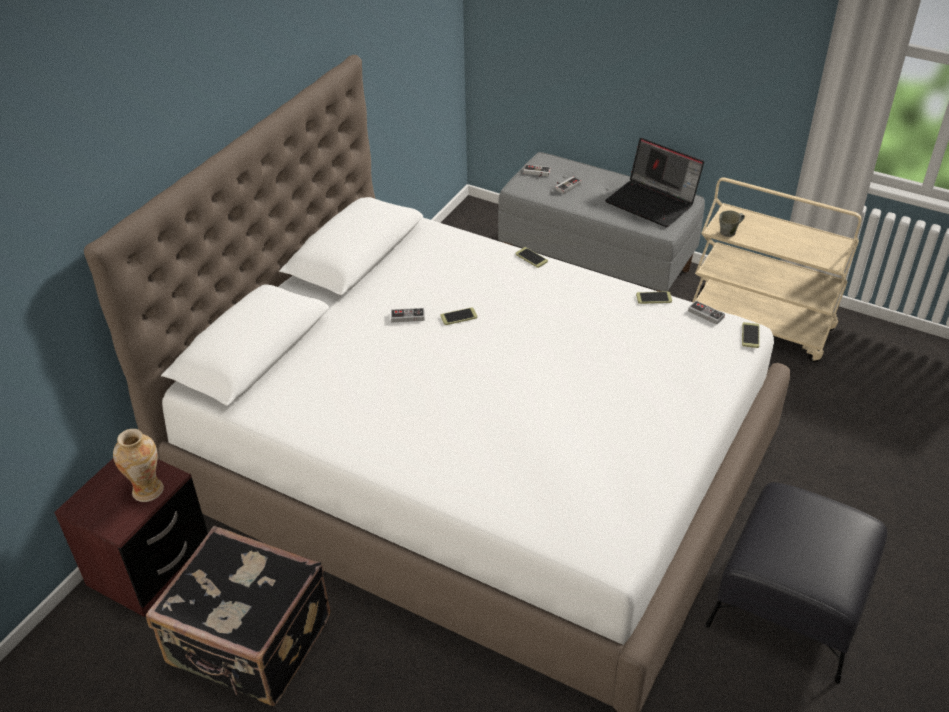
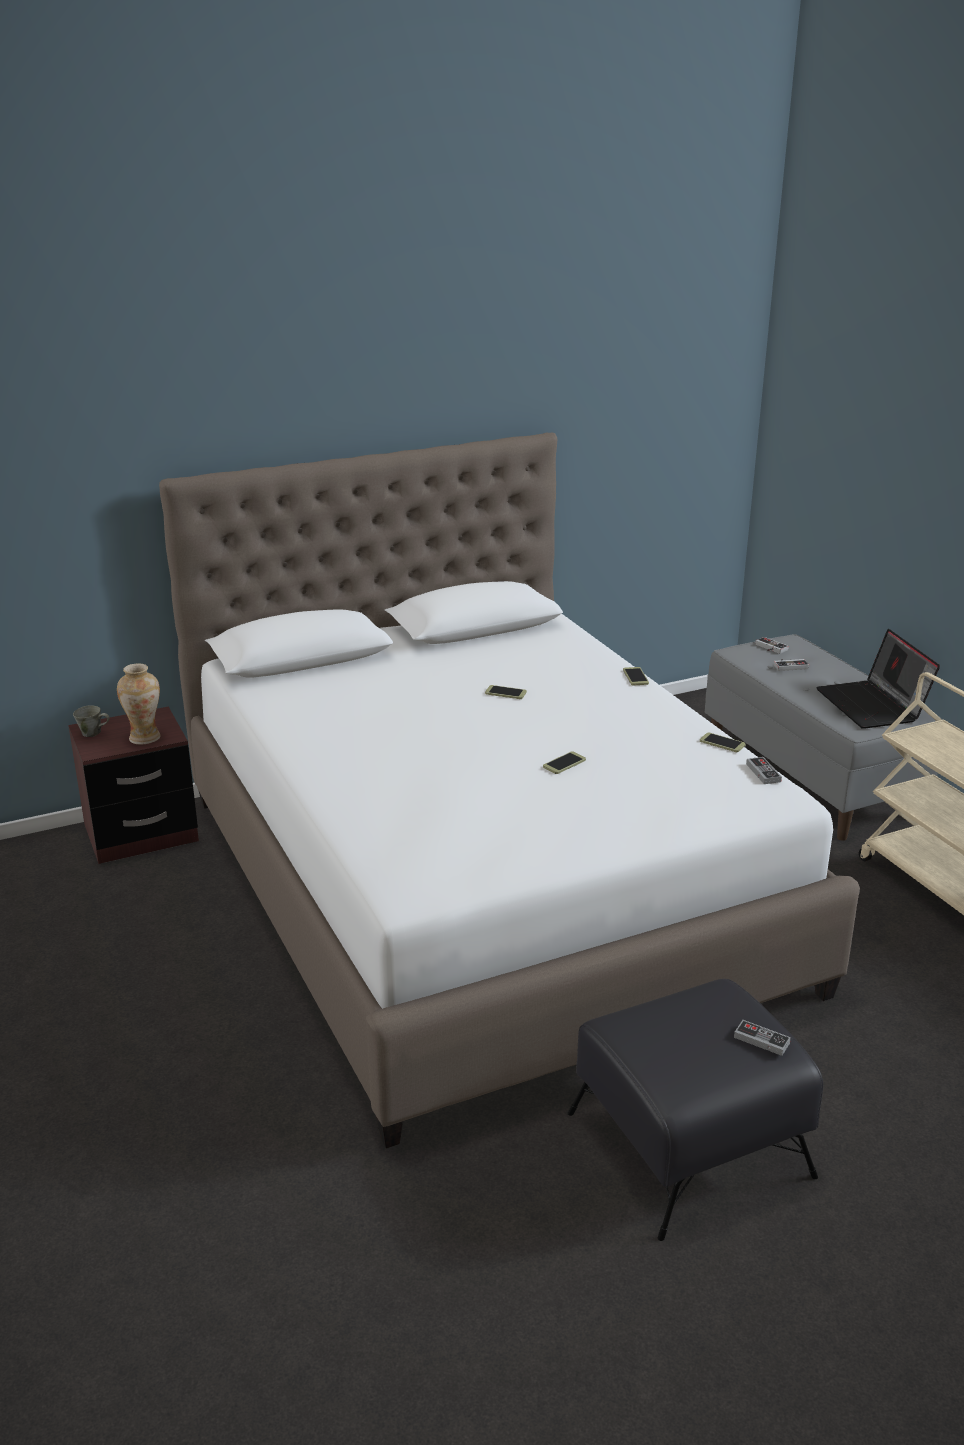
camera: 35 degrees right, 15 degrees down
black suitcase [146,526,330,706] -> none
game controller [391,308,425,323] -> game controller moved to [734,1020,791,1056]
grey mug [719,210,745,237] -> grey mug moved to [73,705,110,737]
phone [742,322,760,348] -> phone moved to [543,752,586,774]

